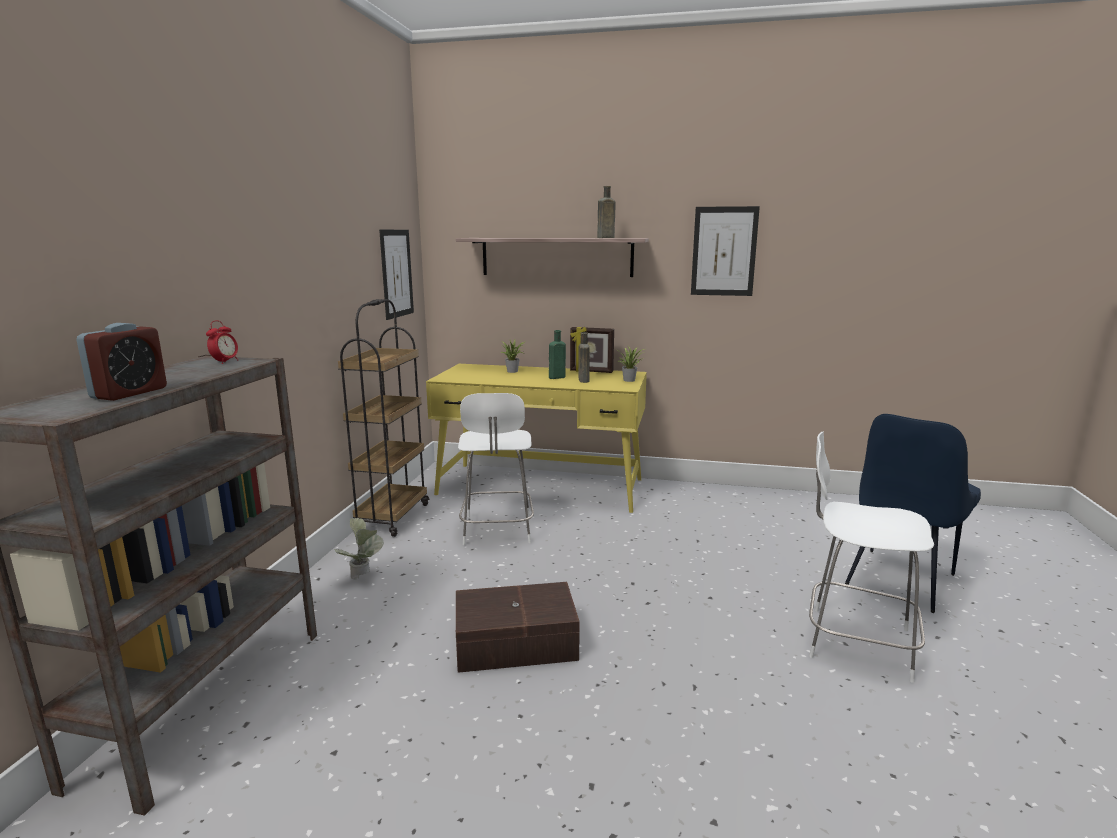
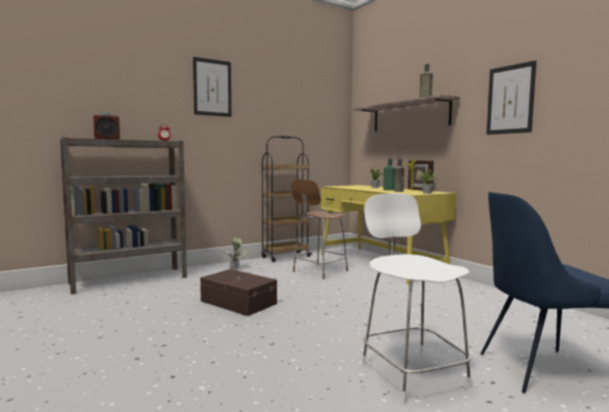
camera: 45 degrees right, 10 degrees down
picture [379,230,414,320] -> picture moved to [193,57,231,117]
white chair [458,393,534,545] -> brown chair [291,180,348,279]

